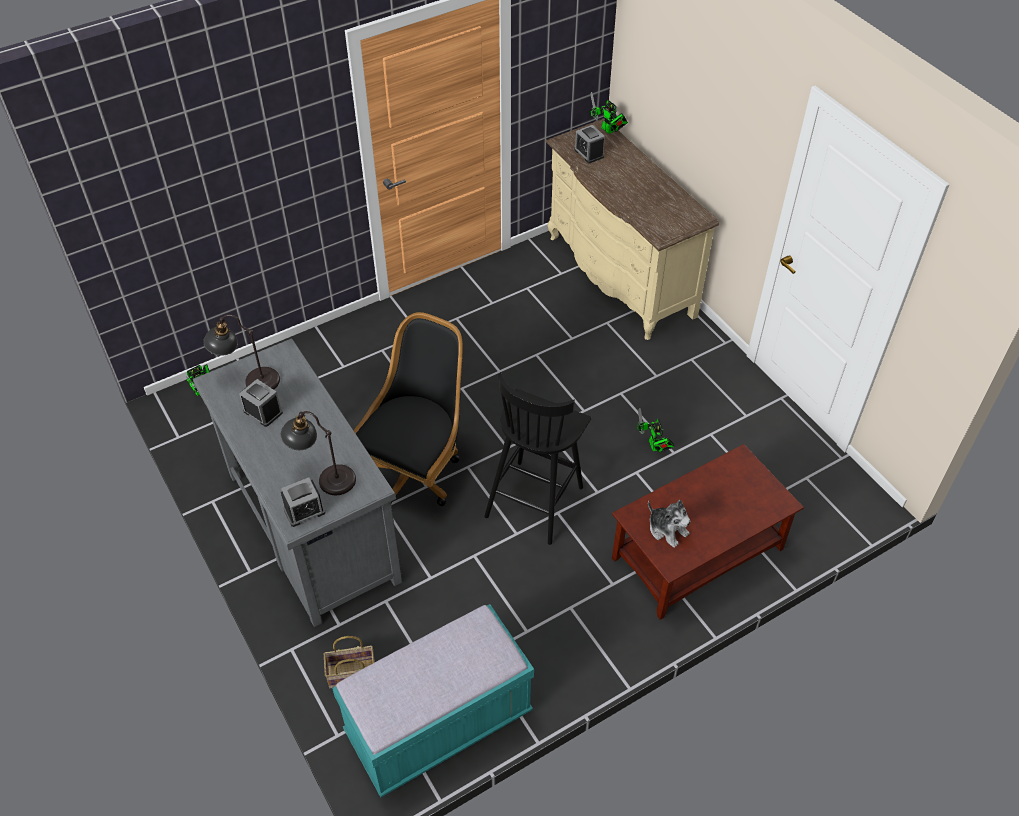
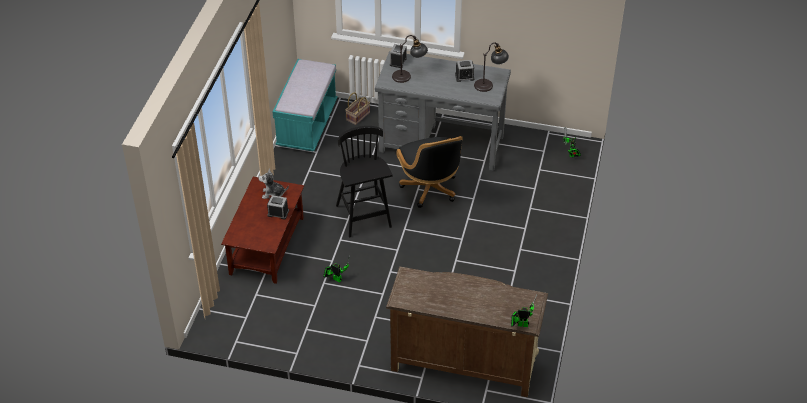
camera: 135 degrees right, 5 degrees down
alarm clock [574,125,605,163] -> alarm clock moved to [267,195,289,220]

